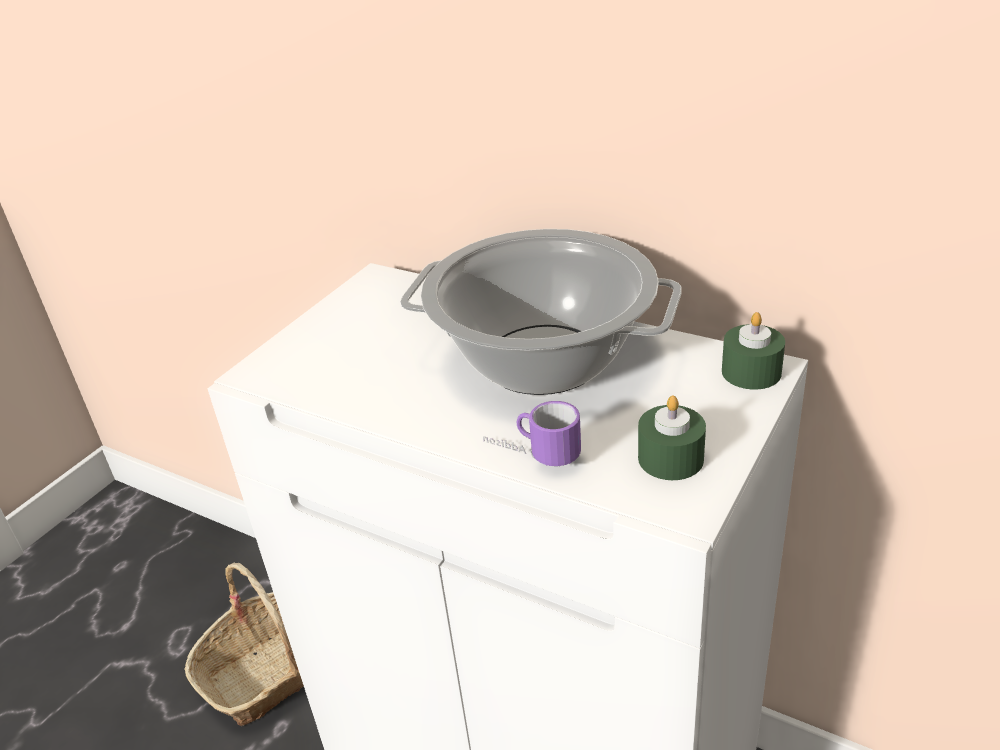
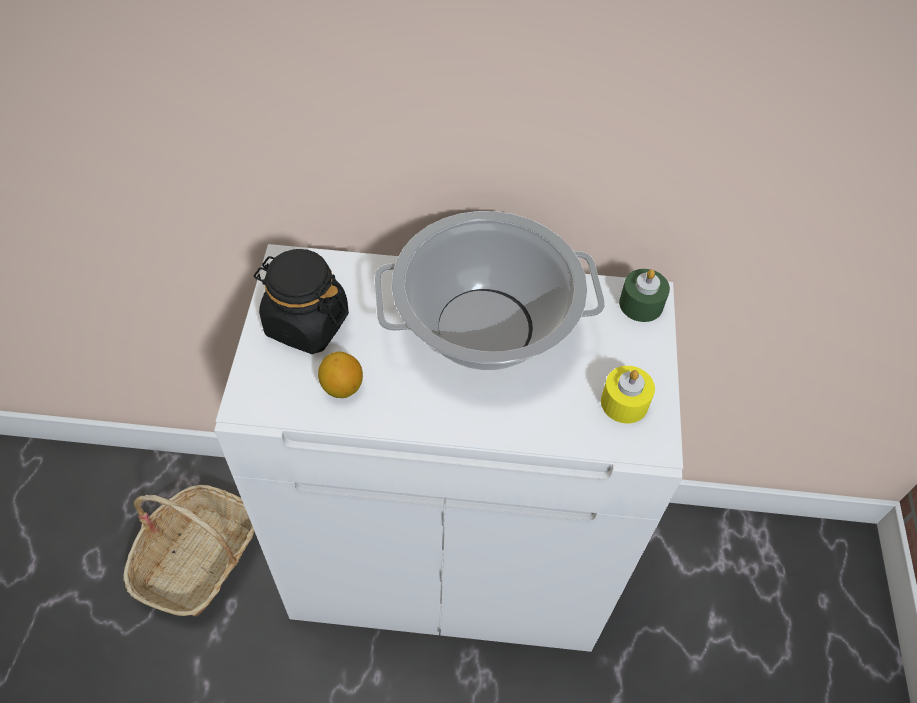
camera: 30 degrees left, 20 degrees up
mug [483,401,581,466] -> none
green candle [638,395,706,480] -> yellow candle [601,366,655,423]
none -> black jar [254,249,349,354]
none -> lemon [318,352,363,398]

